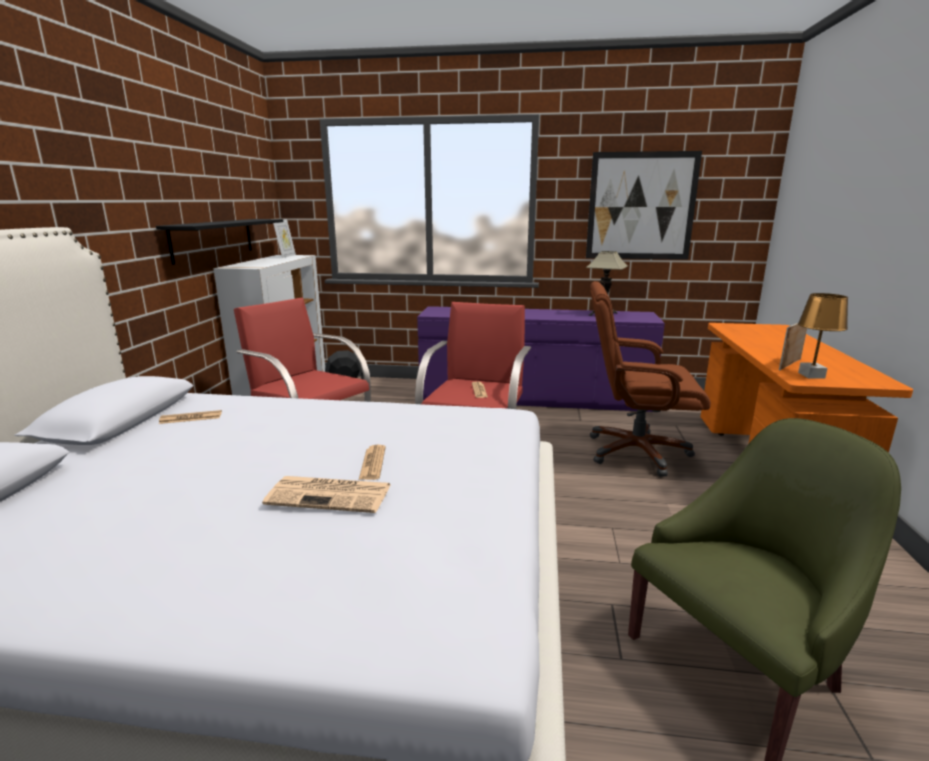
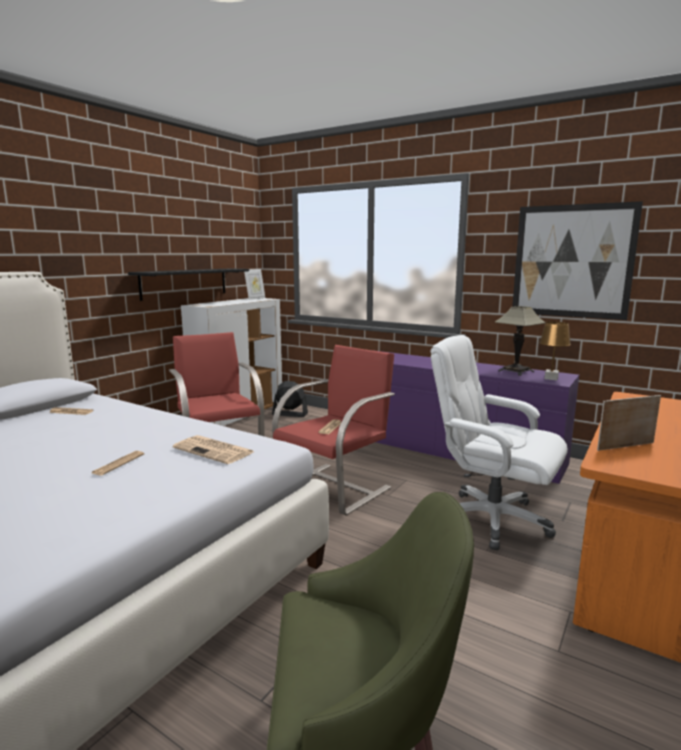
camera: 25 degrees right, 5 degrees down
newspaper [262,476,391,513] -> newspaper moved to [173,435,253,464]
brown office chair [590,281,711,477] -> white office chair [430,335,568,550]
brown table lamp [798,293,848,379] -> brown table lamp moved to [539,322,571,381]

